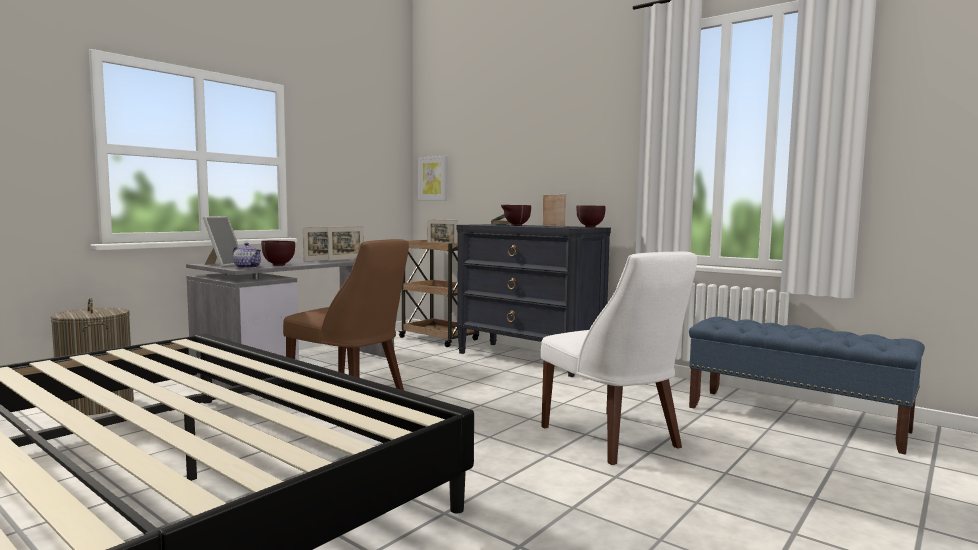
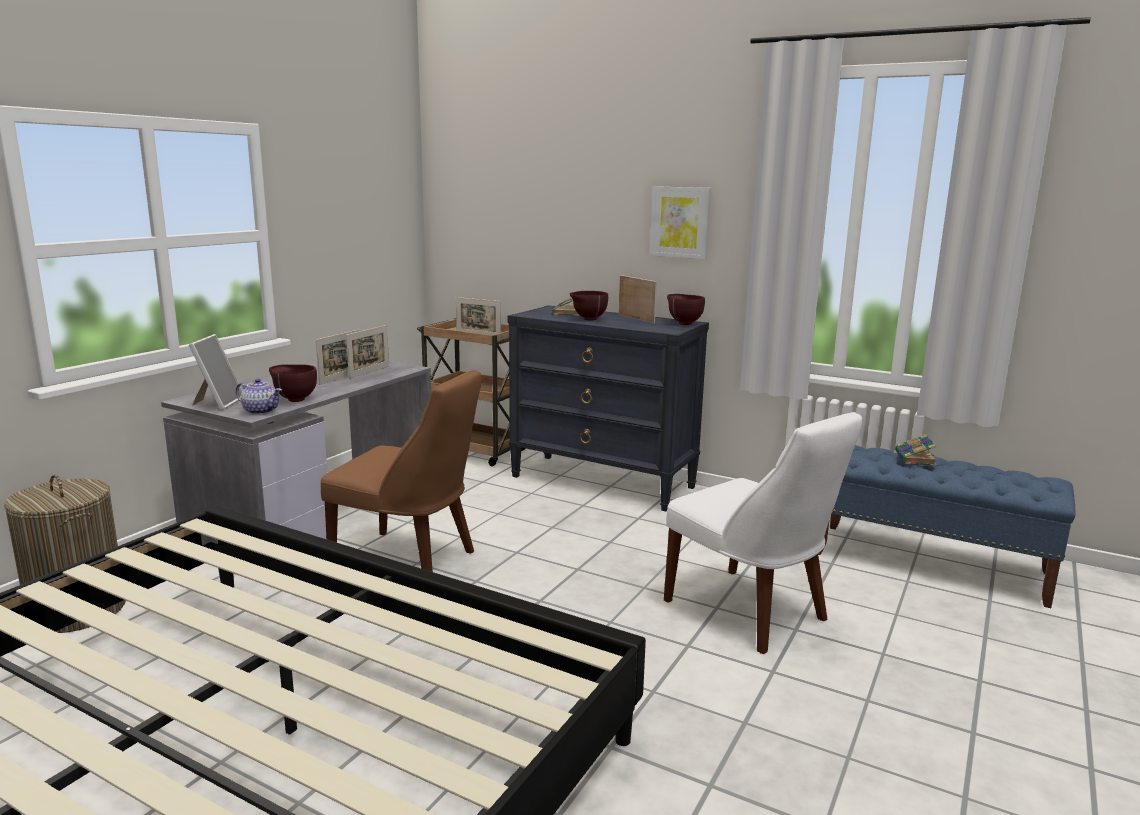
camera: 10 degrees left, 10 degrees up
picture [418,156,447,200] -> picture moved to [650,186,711,259]
none -> book [895,434,937,466]

